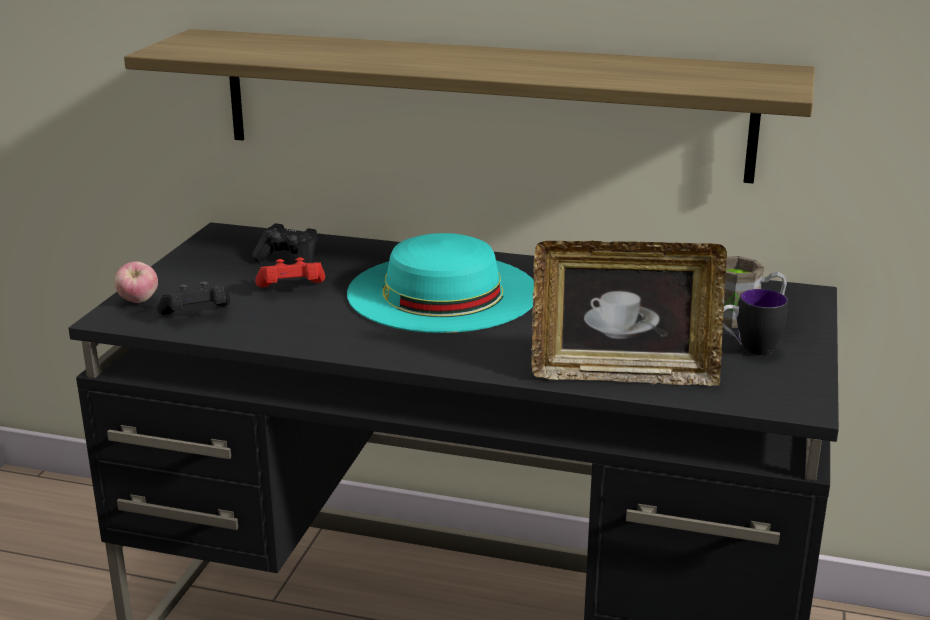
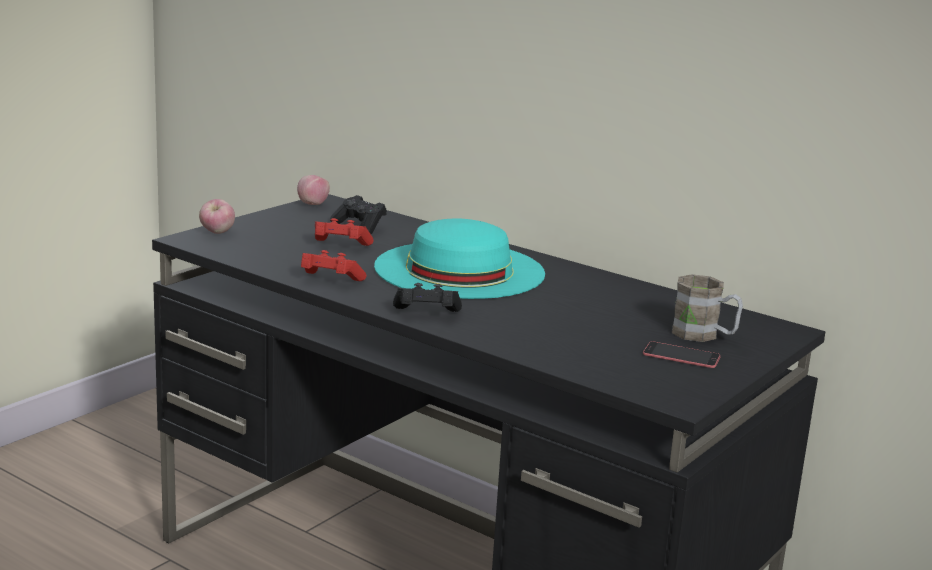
camera: 20 degrees right, 5 degrees down
shelf [124,29,815,184] -> none
black game controller [157,281,231,315] -> black game controller moved to [393,283,462,312]
picture frame [531,241,727,386] -> none
mug [722,289,788,355] -> phone [643,341,720,368]
none -> apple [297,175,330,205]
none -> red game controller [301,250,367,281]

